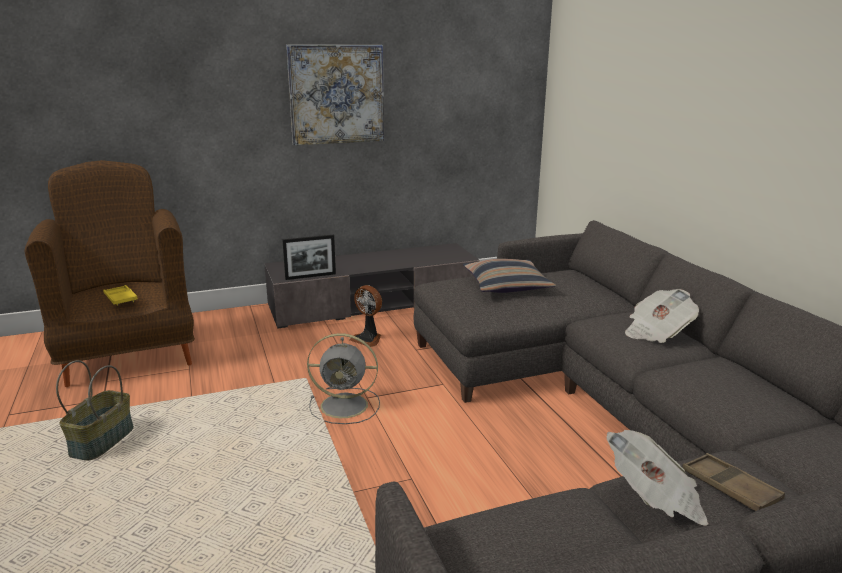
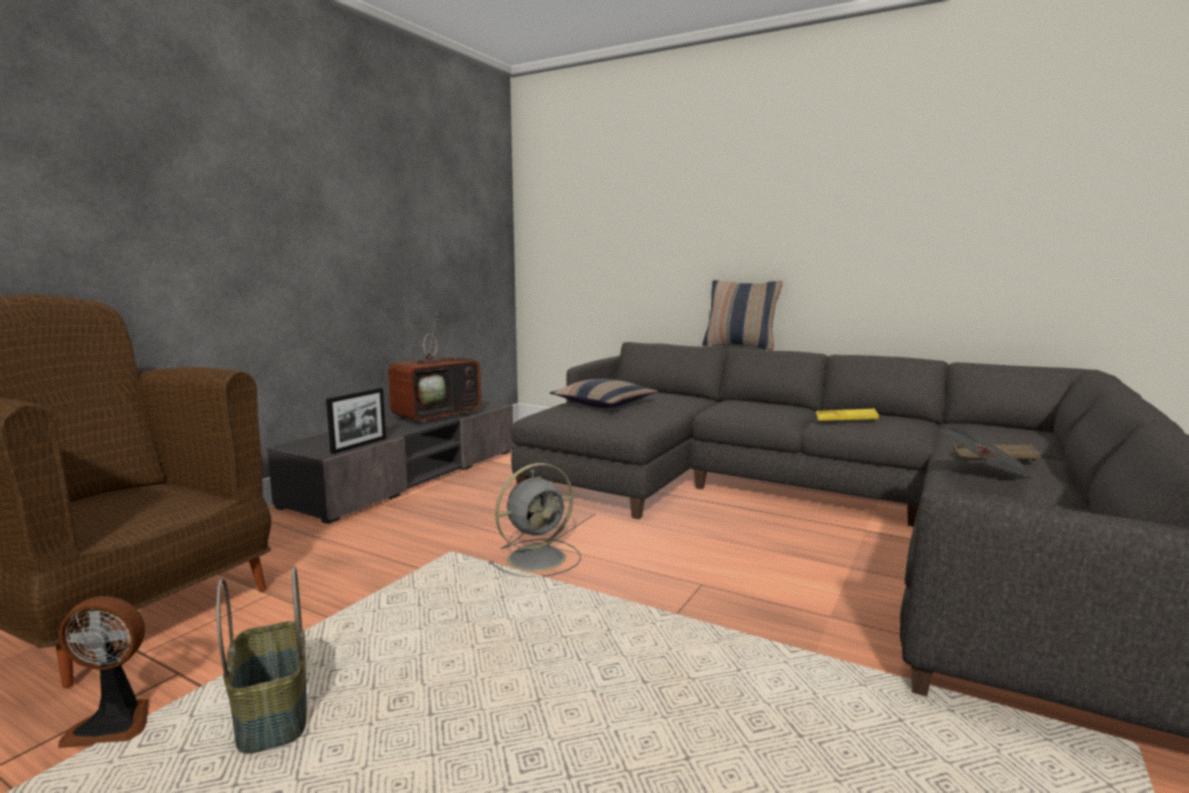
camera: 40 degrees left, 10 degrees down
yellow tray [103,285,138,306] -> yellow tray moved to [816,409,879,421]
picture [286,45,384,145] -> none
fan [349,285,382,347] -> fan moved to [58,596,149,748]
newspaper [625,289,699,343] -> none
none -> television [388,312,481,424]
none -> pillow [702,280,783,350]

